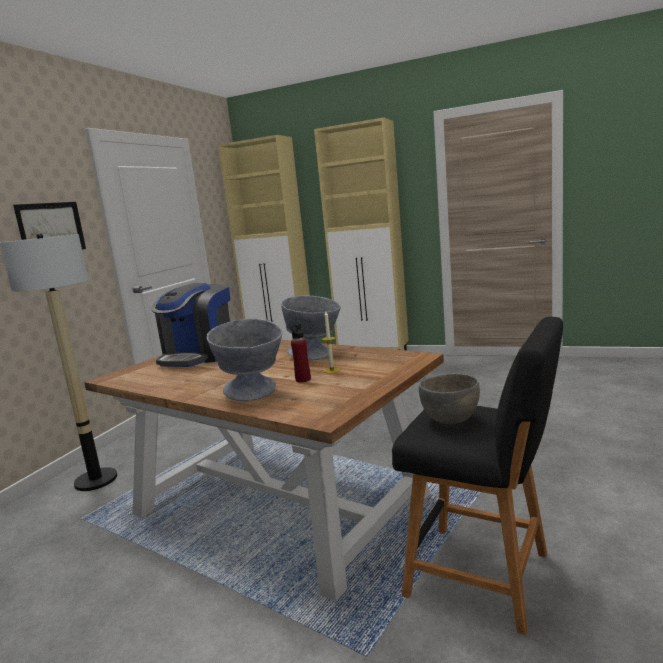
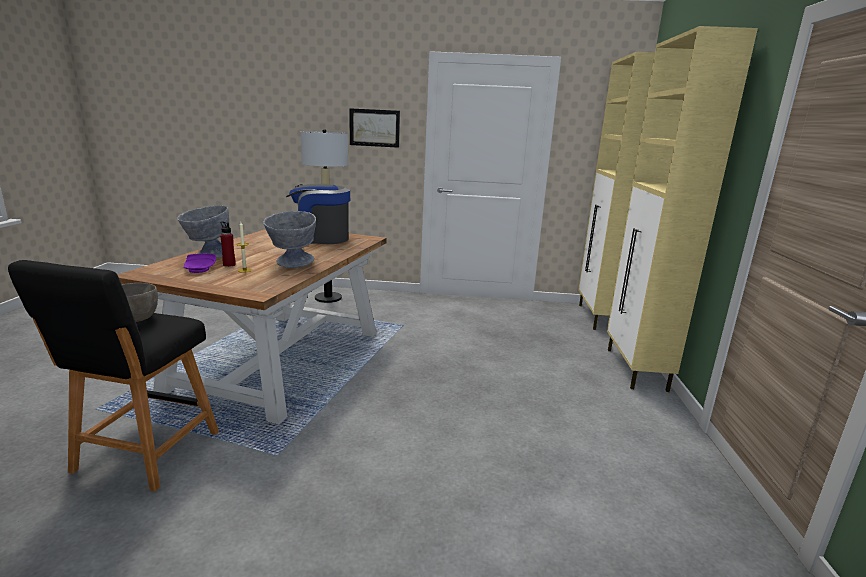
camera: 70 degrees right, 5 degrees up
none -> purple plate [183,253,216,273]

